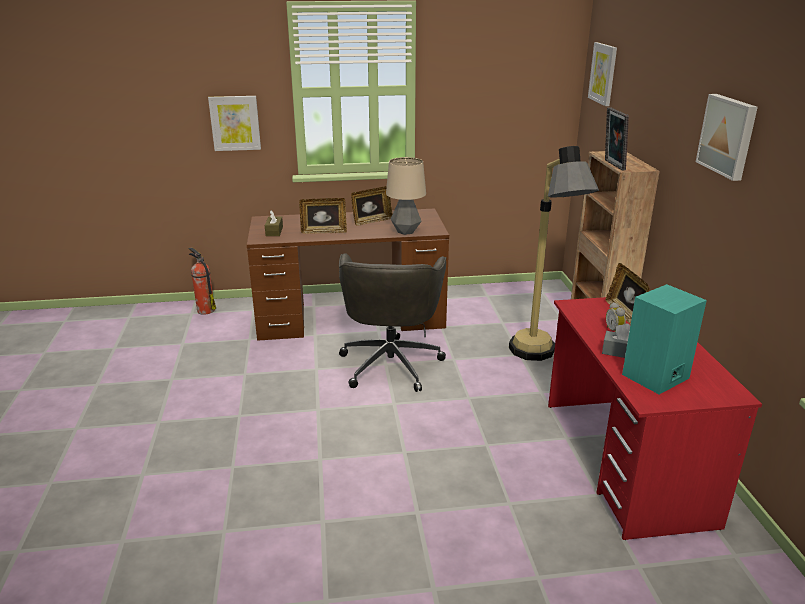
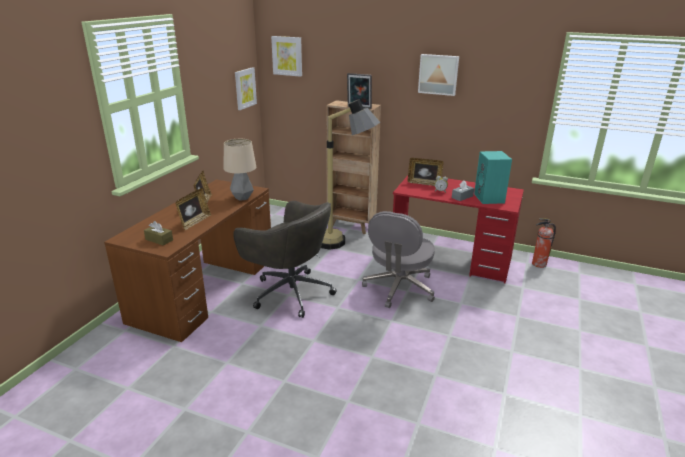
camera: 60 degrees left, 0 degrees up
fire extinguisher [189,247,216,315] -> fire extinguisher moved to [532,218,556,268]
picture [208,96,261,151] -> picture moved to [235,67,257,110]
none -> grey office chair [362,211,435,308]

